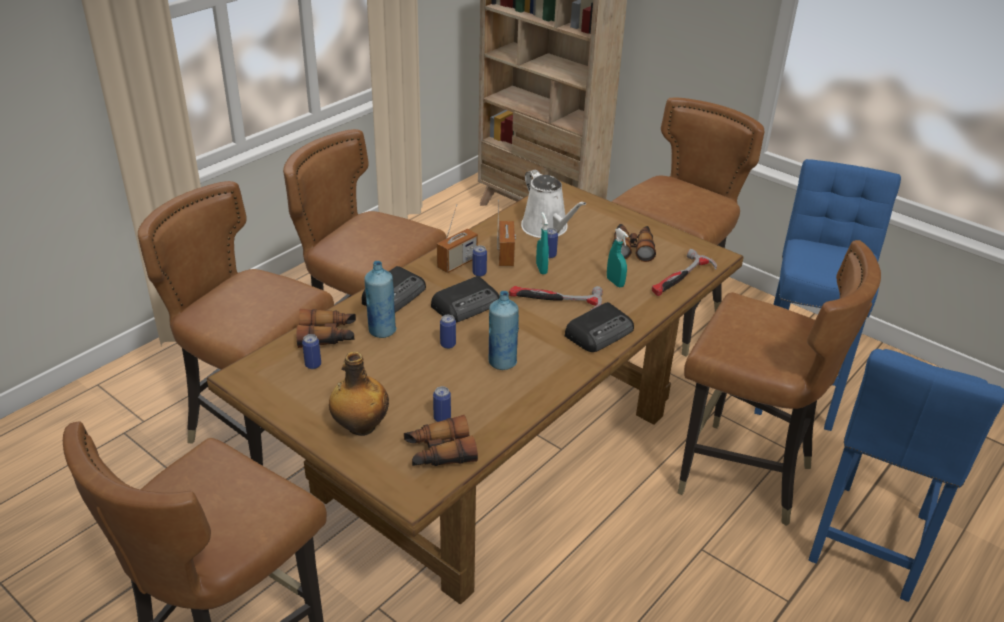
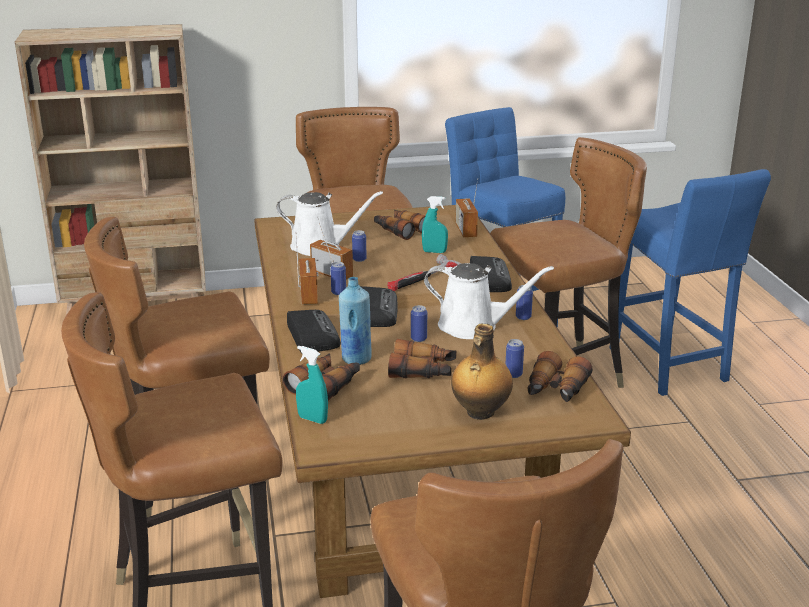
camera: 50 degrees left, 10 degrees down
can [302,334,321,369] -> can moved to [516,285,533,320]
blue bottle [489,291,519,370] -> white watering can [424,263,554,339]
turquoise spray bottle [536,212,549,275] -> turquoise spray bottle moved to [296,346,328,424]
hammer [652,249,717,296] -> radio [455,178,478,237]
none -> binoculars [388,339,456,378]

